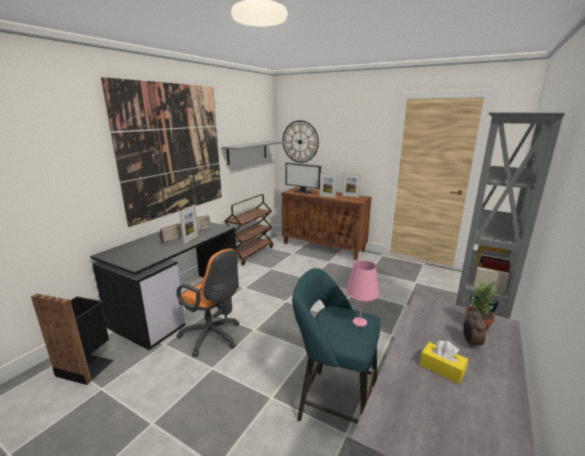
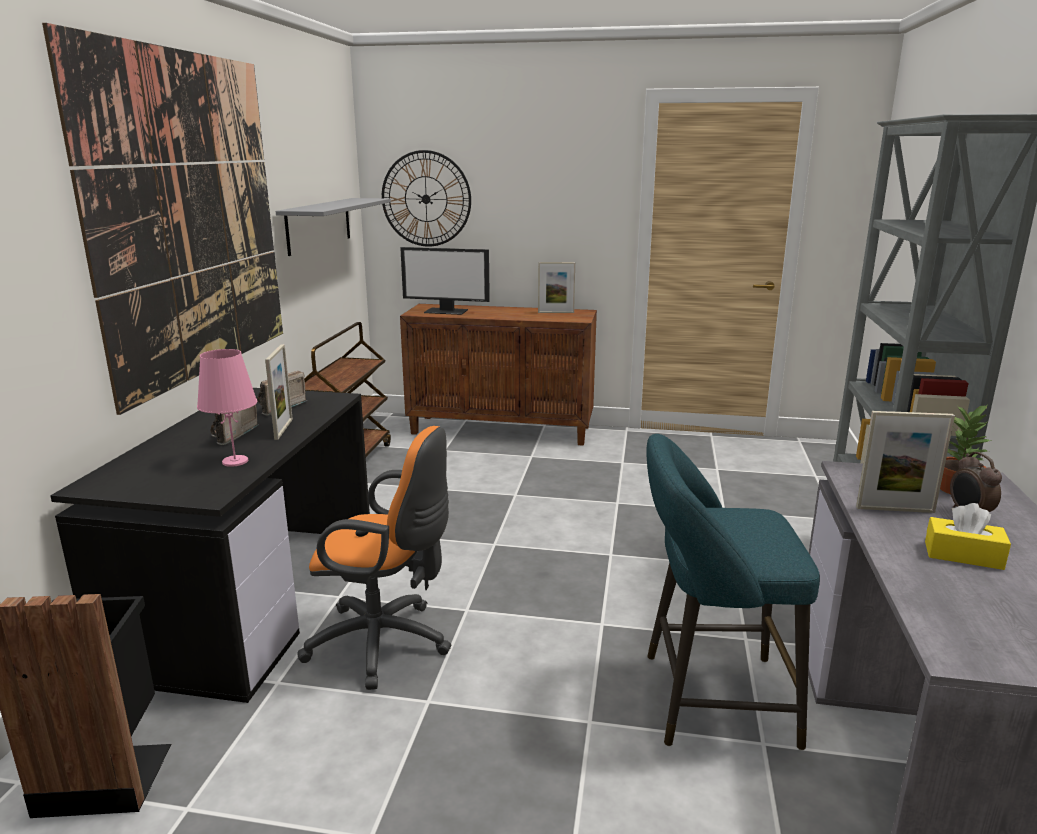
camera: 20 degrees left, 0 degrees up
picture frame [319,173,337,198] -> picture frame moved to [856,411,955,513]
pink table lamp [346,260,379,327] -> pink table lamp moved to [197,349,257,467]

